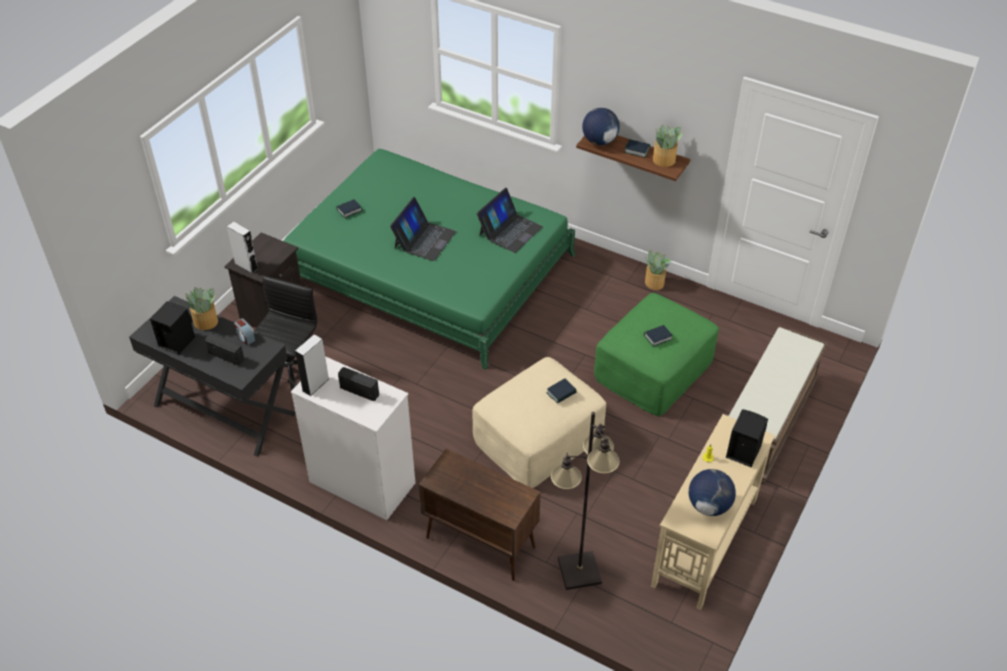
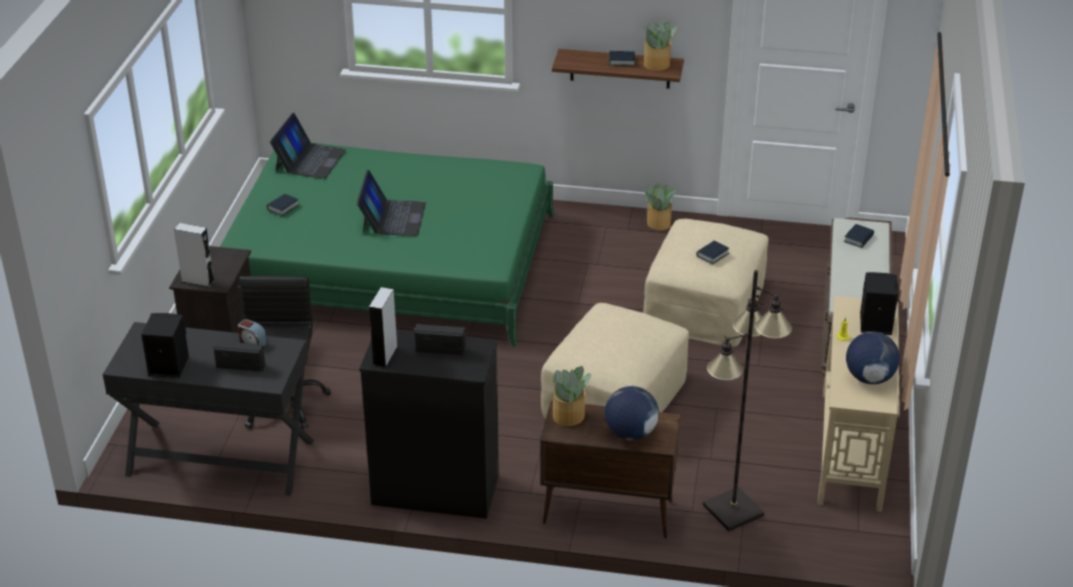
camera: 20 degrees left, 10 degrees down
potted plant [185,287,218,330] -> potted plant moved to [553,366,591,426]
white dresser [291,356,416,520] -> black dresser [359,329,499,519]
laptop [477,188,543,253] -> laptop moved to [270,113,346,179]
book [546,379,577,404] -> book moved to [843,224,874,248]
globe [582,108,620,145] -> globe moved to [605,386,659,440]
green ottoman [594,293,719,416] -> beige ottoman [643,219,769,347]

